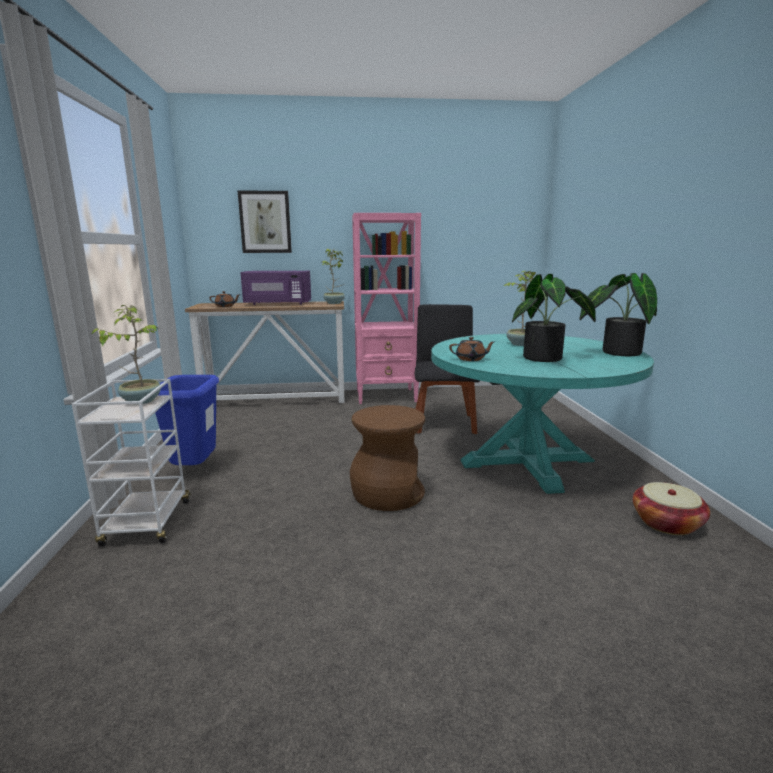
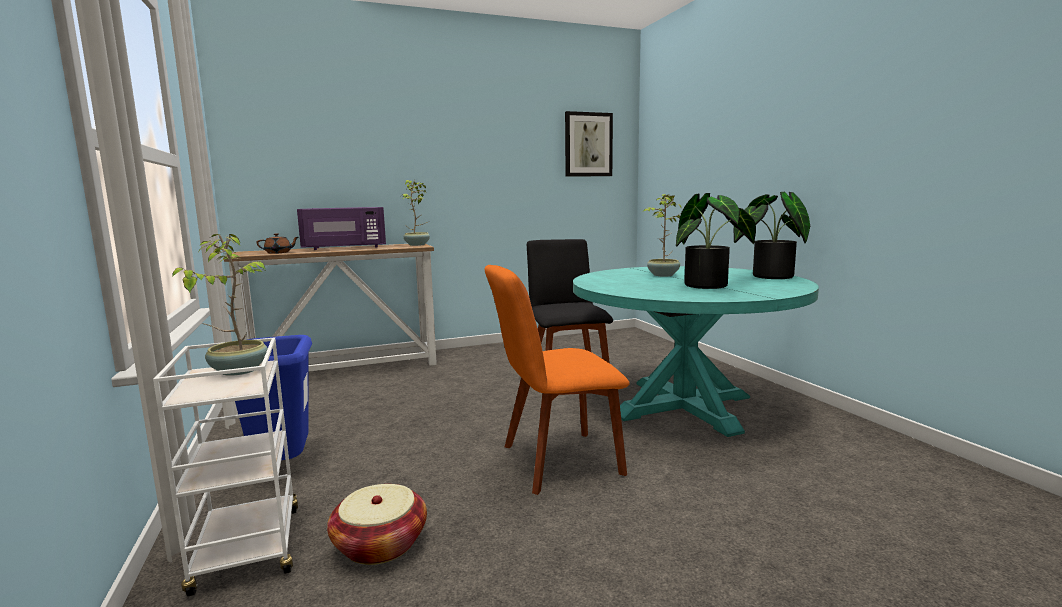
camera: 15 degrees left, 5 degrees down
picture [238,191,292,253] -> picture moved to [565,111,613,176]
brown stool [350,405,425,511] -> orange chair [485,265,630,495]
pink bookcase [352,213,421,404] -> none
brown teapot [449,337,496,361] -> none
basket [633,482,710,535] -> basket moved to [327,484,427,565]

